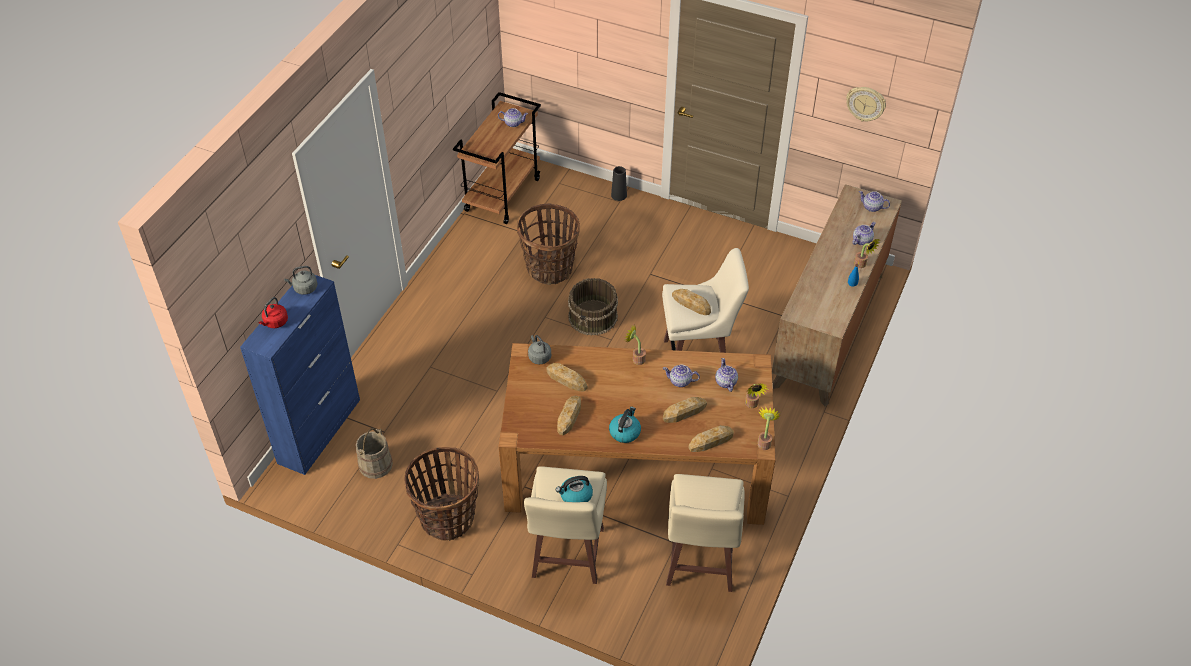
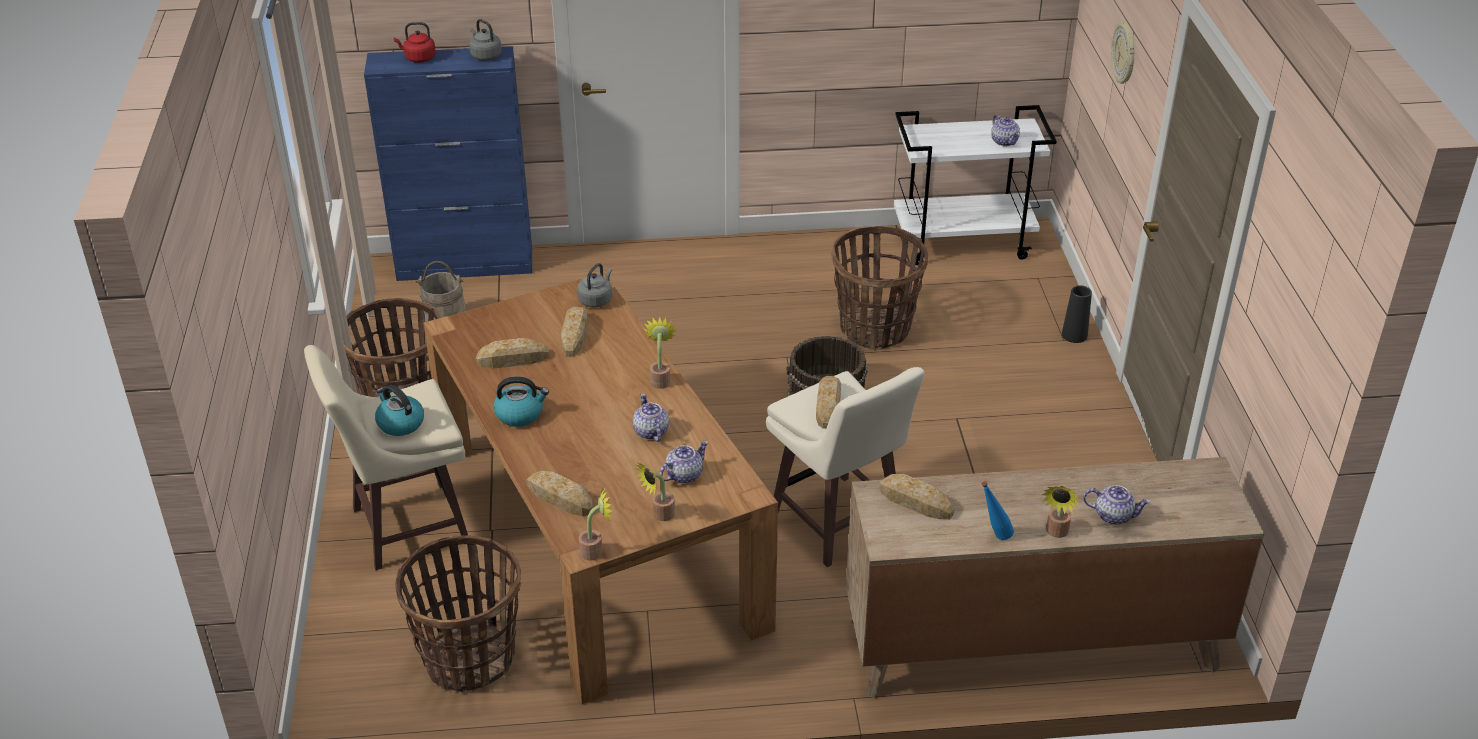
camera: 60 degrees right, 10 degrees down
brown cart [453,92,541,224] -> white cart [894,105,1057,265]
bread [663,397,707,423] -> bread moved to [879,474,954,520]
beige stool [666,474,745,592] -> basket [395,535,521,692]
wall clock [846,87,886,121] -> wall clock moved to [1111,22,1135,84]
teapot [859,191,890,212] -> none

